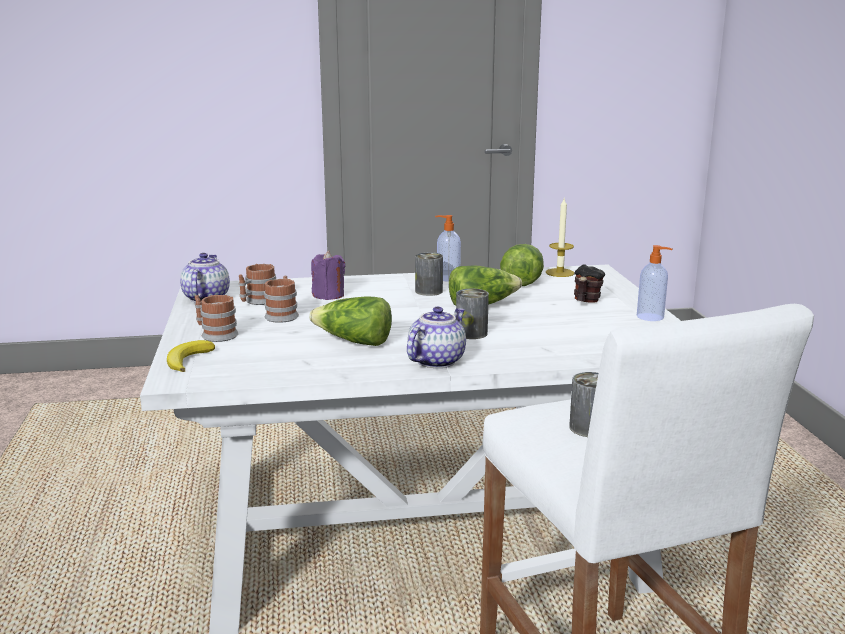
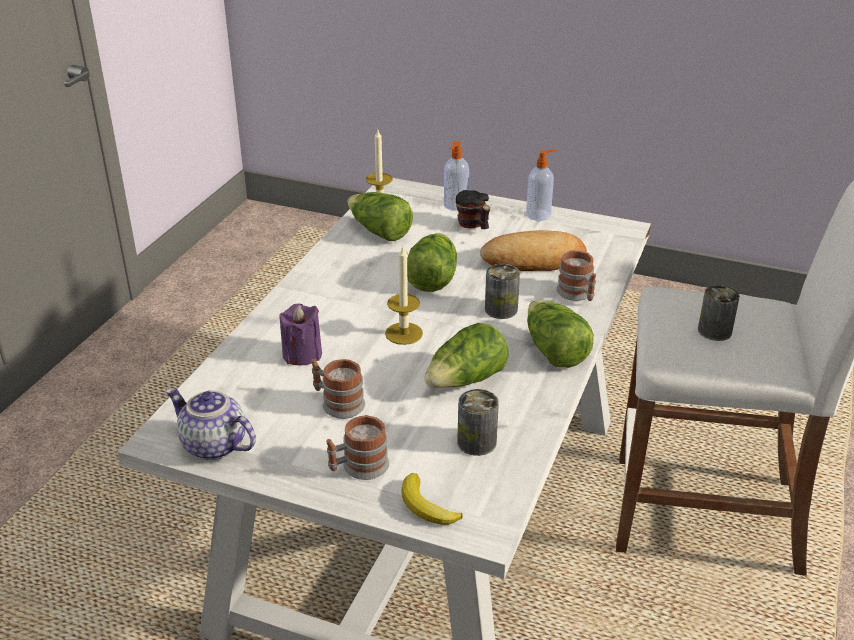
camera: 60 degrees left, 15 degrees up
mug [239,264,276,305] -> mug moved to [556,250,596,301]
teapot [407,307,466,368] -> lettuce [527,300,594,368]
can [415,252,443,296] -> can moved to [457,389,499,456]
soap dispenser [435,215,461,282] -> soap dispenser moved to [444,141,469,211]
none -> candle [385,245,423,345]
none -> bread [480,230,587,271]

